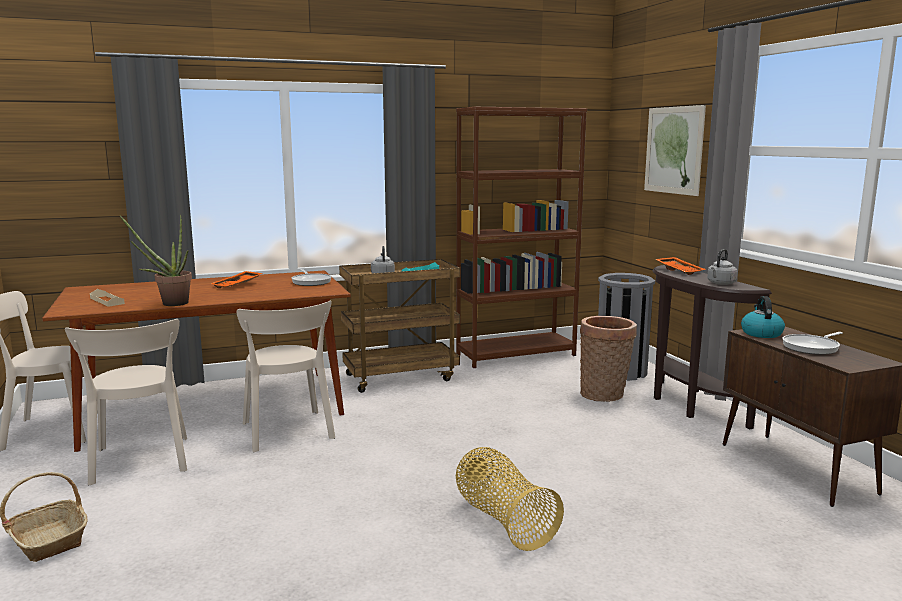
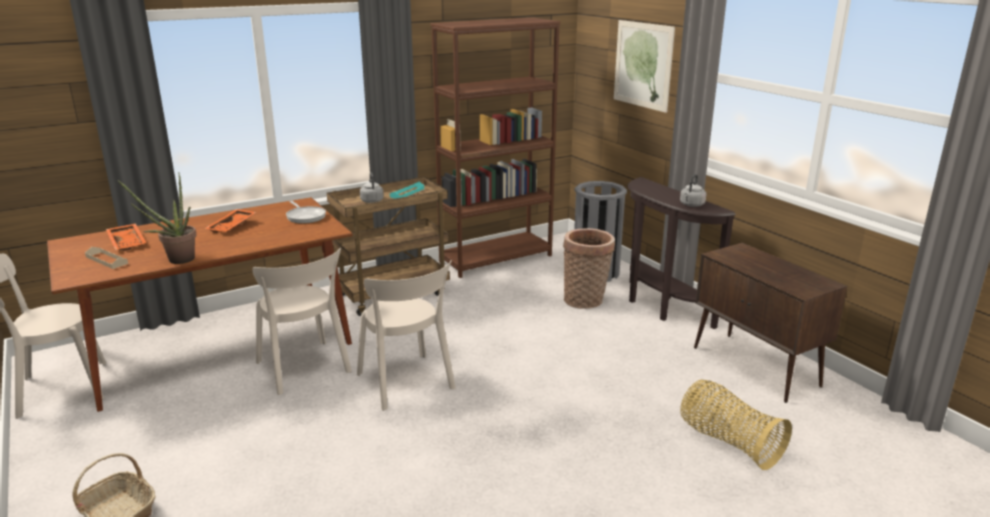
camera: 10 degrees left, 10 degrees up
beige chair [65,319,187,485] -> beige chair moved to [357,260,456,411]
basket [456,447,564,551] -> basket moved to [680,380,792,470]
orange tray [655,257,705,275] -> orange tray moved to [106,224,146,251]
kettle [741,296,785,338] -> none
frying pan [782,332,843,355] -> none

